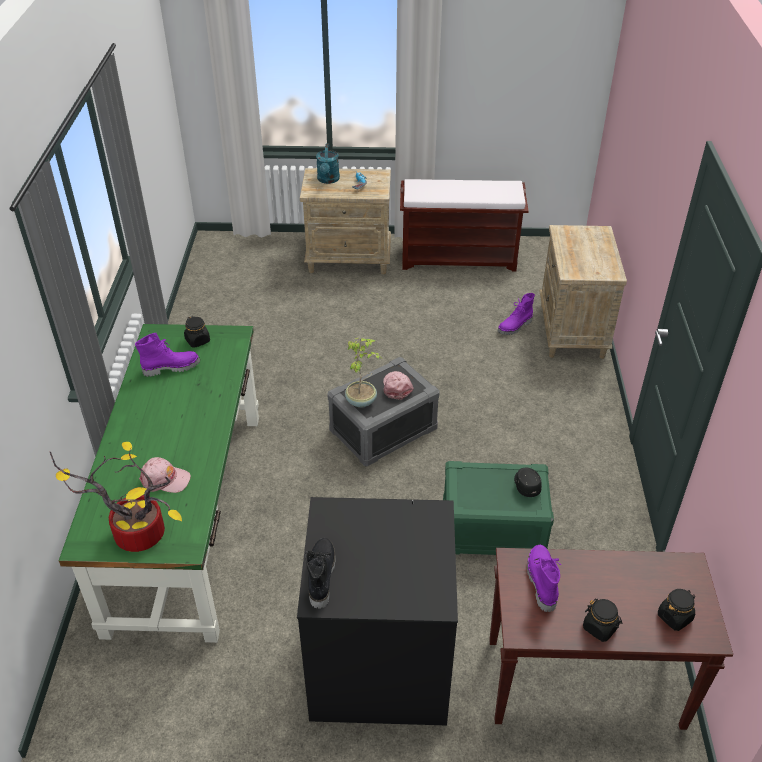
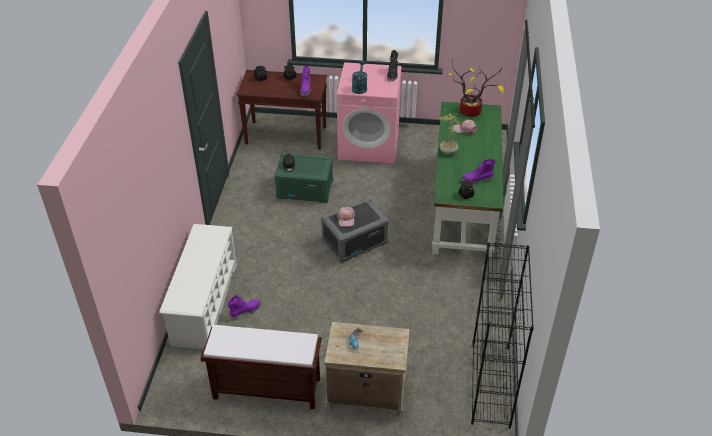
camera: 175 degrees left, 0 degrees up
black washing machine [297,497,458,726] -> pink washing machine [337,62,402,164]
turquoise watering can [316,143,340,184] -> turquoise watering can moved to [352,60,367,94]
potted plant [345,337,381,408] -> potted plant moved to [439,113,459,155]
beige nightstand [539,225,627,359] -> white shoe rack [159,224,237,349]
none -> black bookcase [471,242,534,429]

